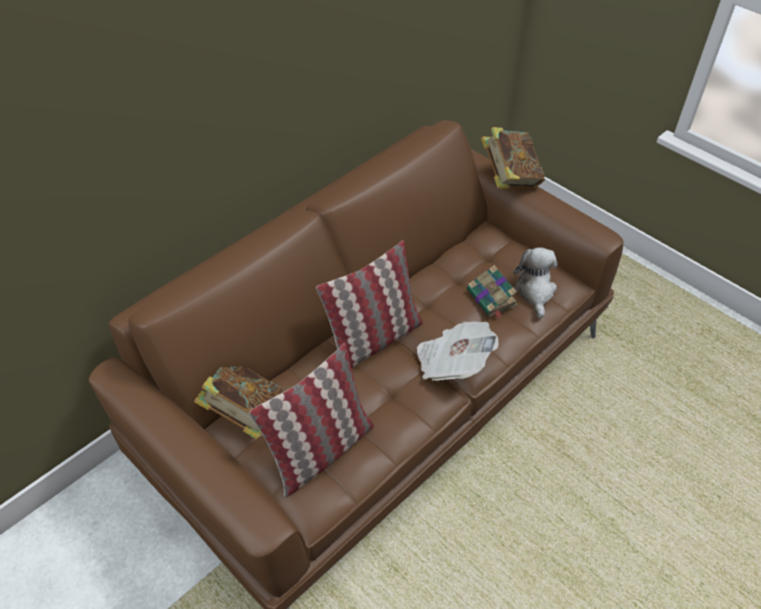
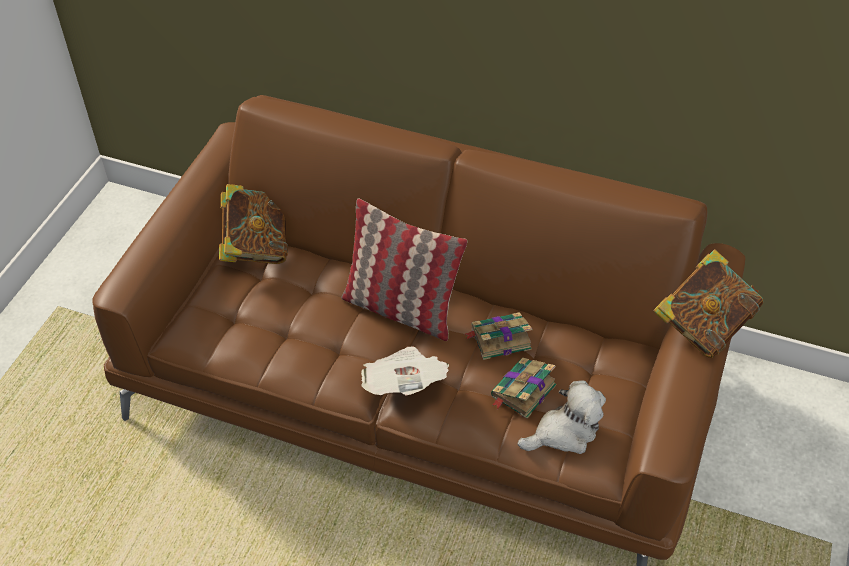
camera: 65 degrees right, 0 degrees up
pillow [249,343,374,497] -> none
none -> book [465,312,532,360]

